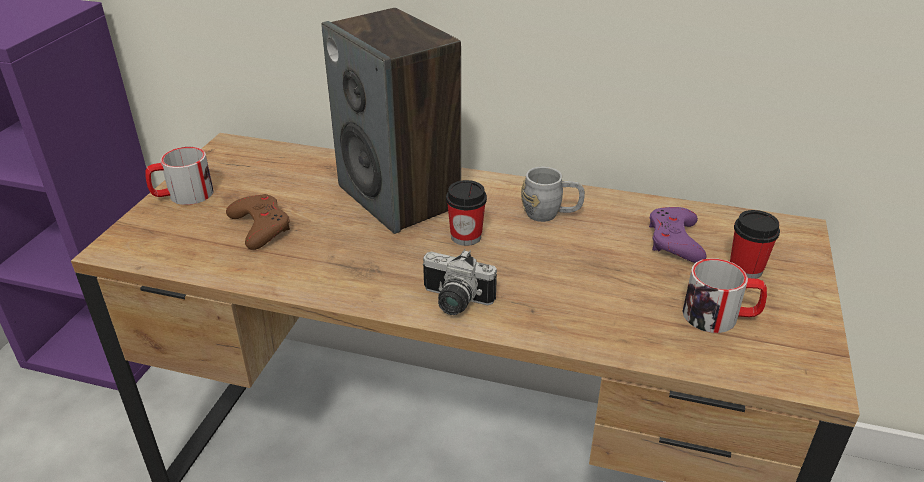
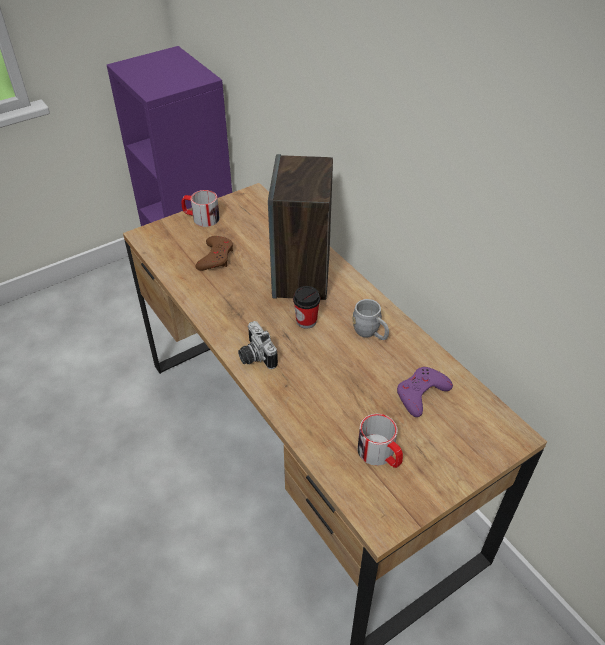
camera: 40 degrees right, 10 degrees up
cup [730,210,780,279] -> none

